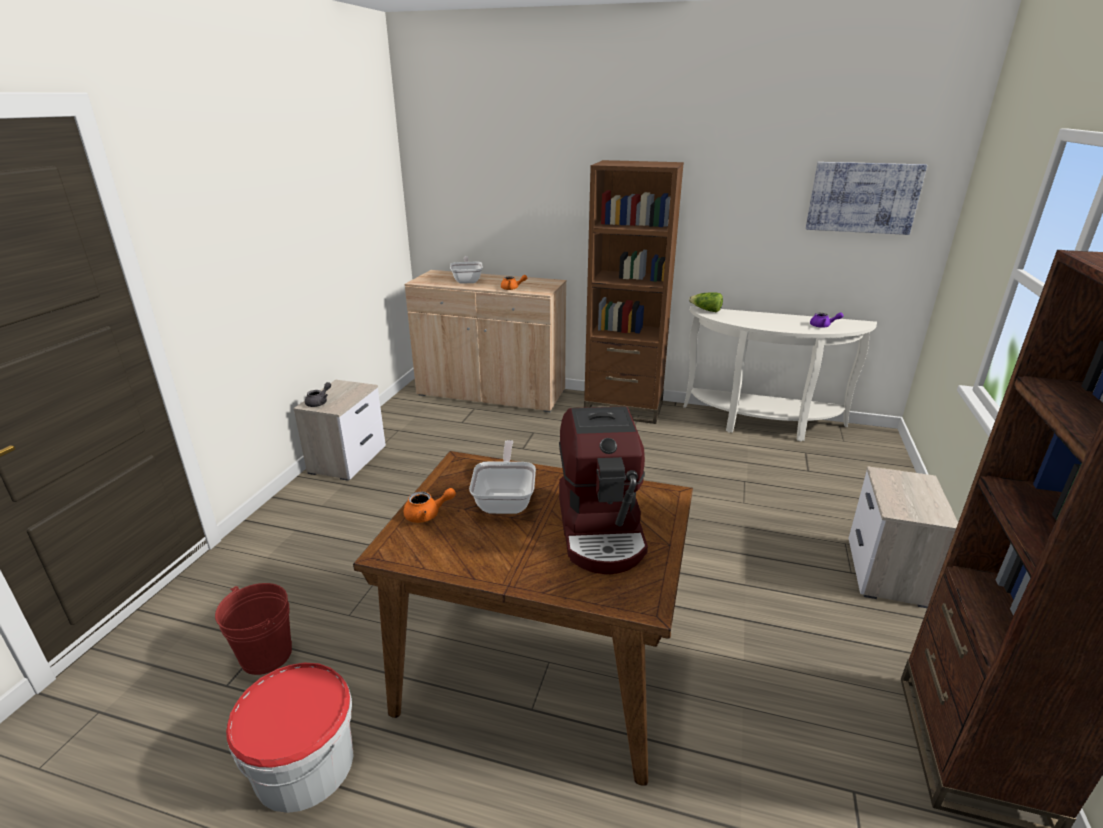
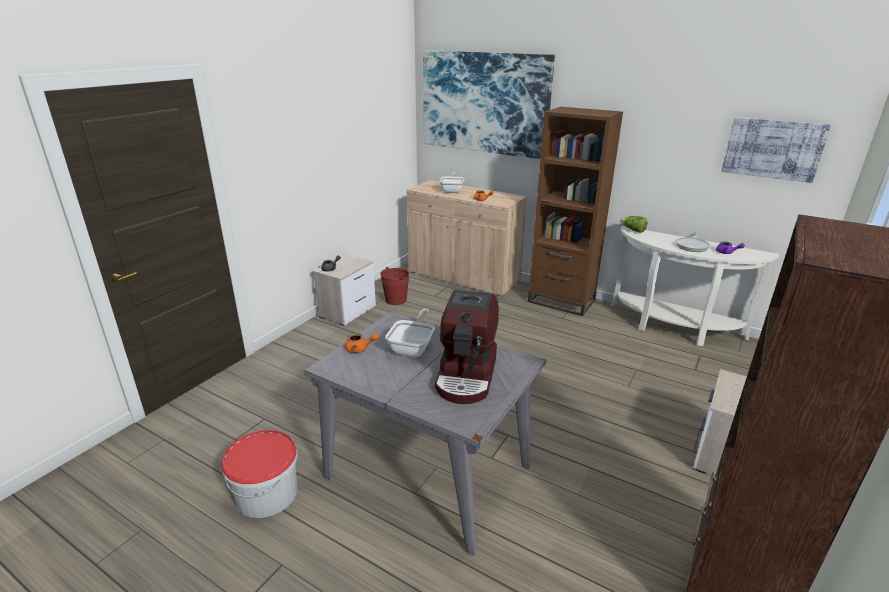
camera: 15 degrees right, 0 degrees up
red bucket [215,583,292,675] -> red bucket moved to [380,267,409,305]
brown dining table [353,451,693,786] -> grey dining table [304,311,546,555]
none -> picture [423,50,555,159]
none -> frying pan [676,232,710,252]

